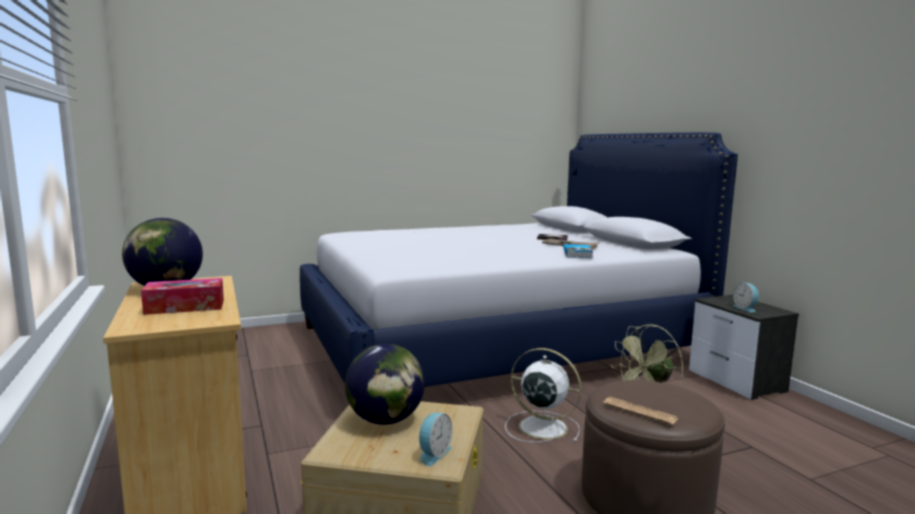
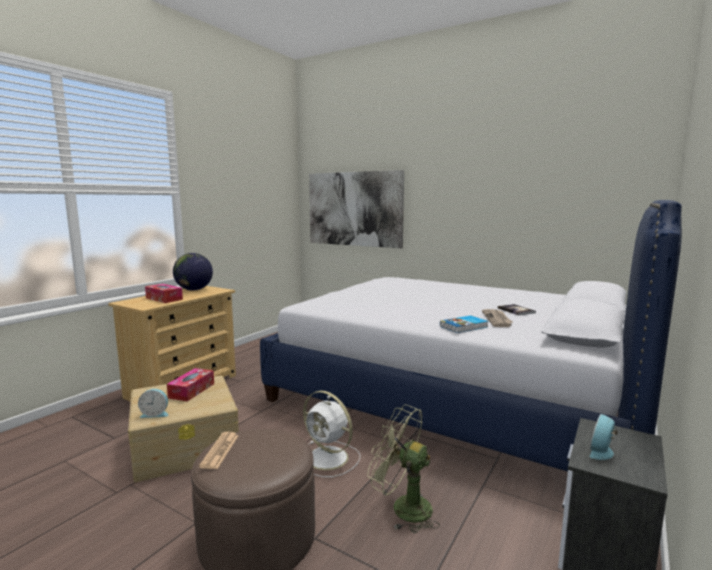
camera: 55 degrees right, 0 degrees up
globe [345,344,425,425] -> tissue box [167,368,214,402]
white fan [505,348,582,443] -> white fan turned 135 degrees clockwise [303,391,360,477]
none -> picture [309,170,404,248]

